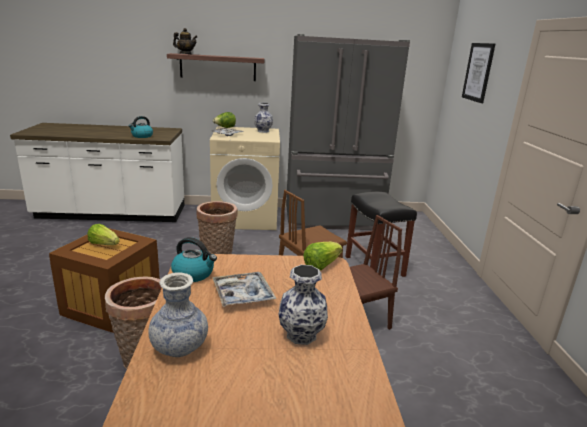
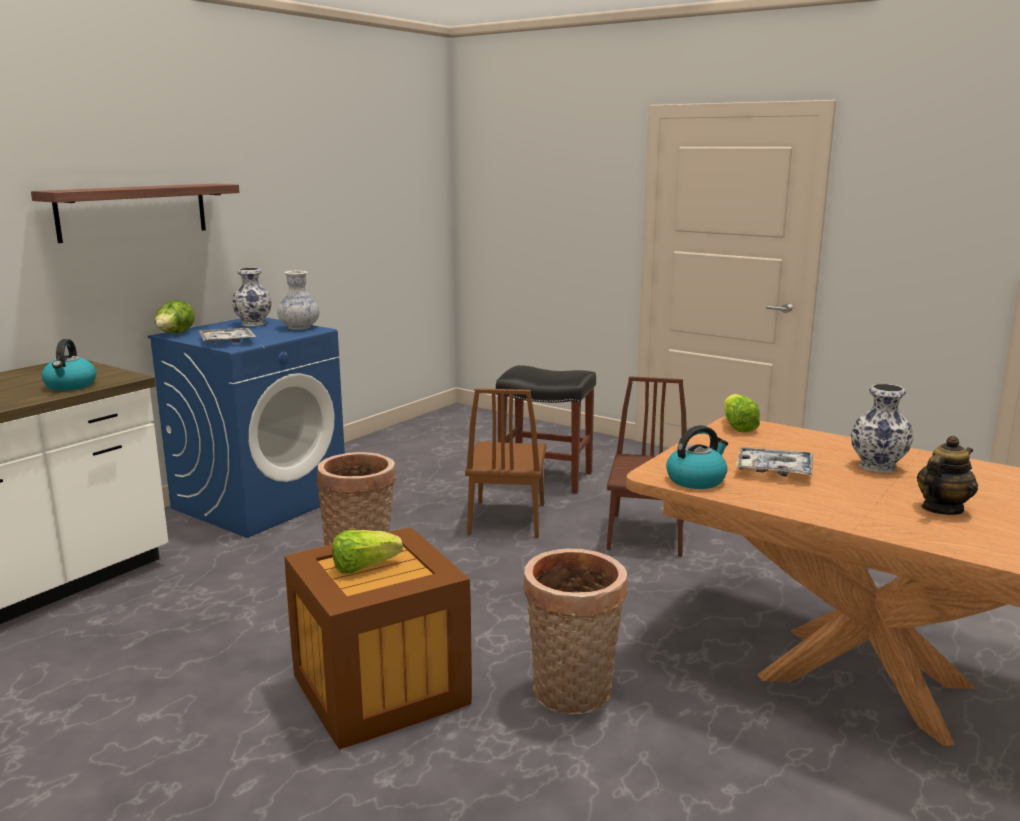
camera: 50 degrees left, 5 degrees down
vase [148,272,208,357] -> vase moved to [277,270,320,330]
teapot [173,28,197,54] -> teapot moved to [917,436,978,515]
beige washing machine [210,126,280,230] -> blue washing machine [148,318,345,538]
grey fridge [286,34,410,230] -> none
picture [462,43,495,103] -> none

